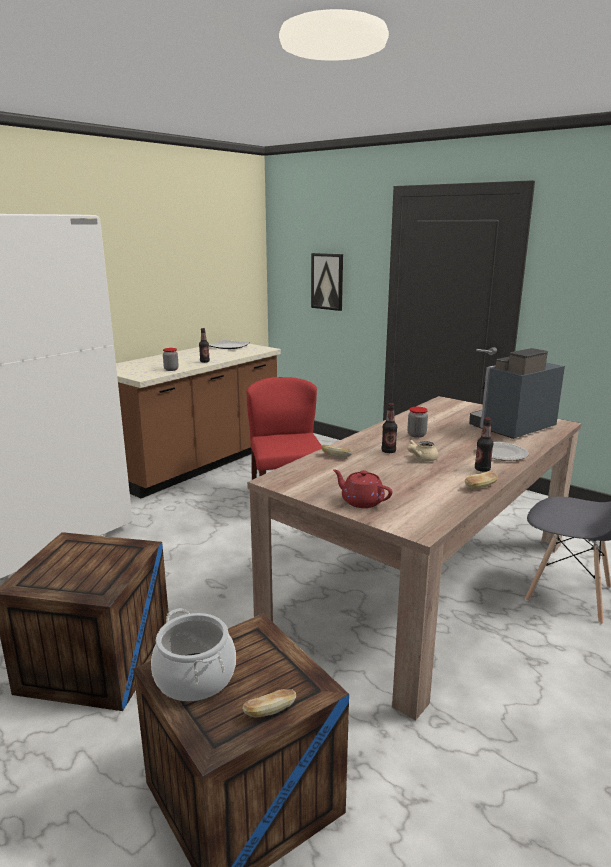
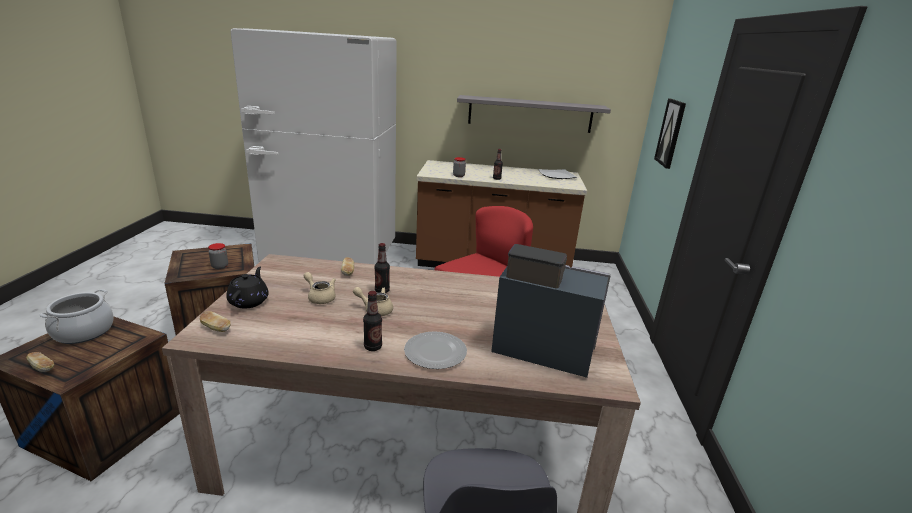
camera: 55 degrees right, 5 degrees up
red teapot [333,469,392,508] -> black teapot [226,267,269,308]
jar [407,407,428,438] -> jar moved to [208,243,228,269]
bread [465,472,498,489] -> bread moved to [199,311,231,332]
none -> beige teapot [304,272,336,304]
none -> grey shelf [457,95,611,133]

